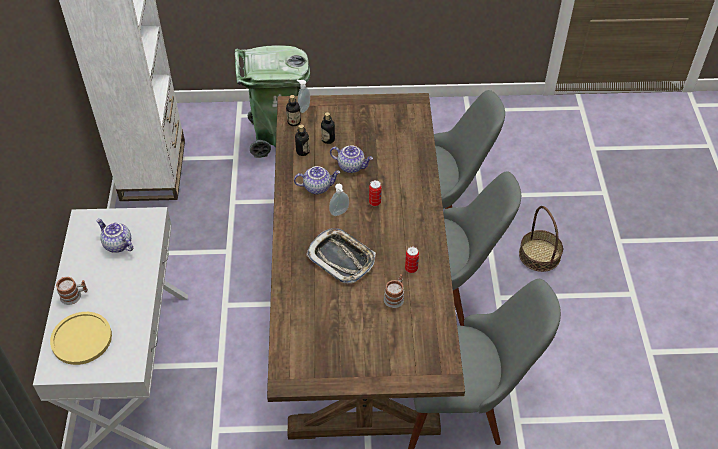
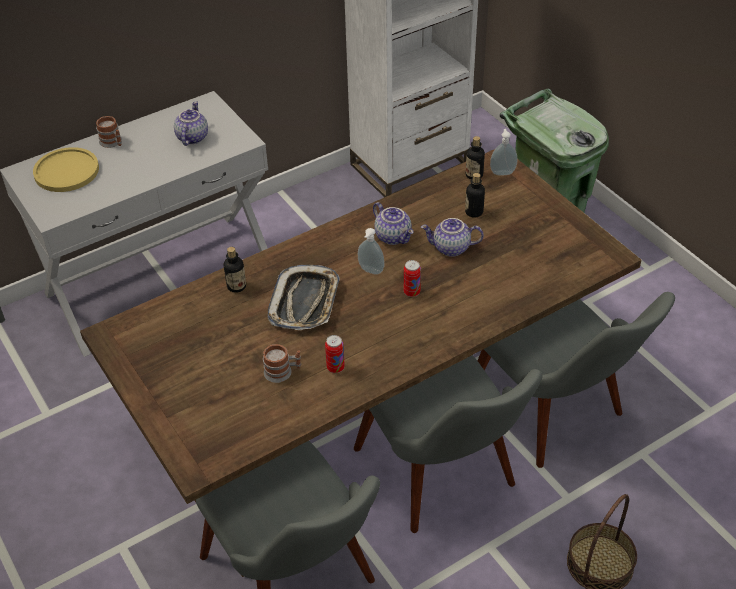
camera: 60 degrees right, 5 degrees down
bottle [295,124,310,156] -> bottle moved to [224,247,246,293]
teapot [330,145,373,173] -> teapot turned 105 degrees clockwise [421,218,484,257]

